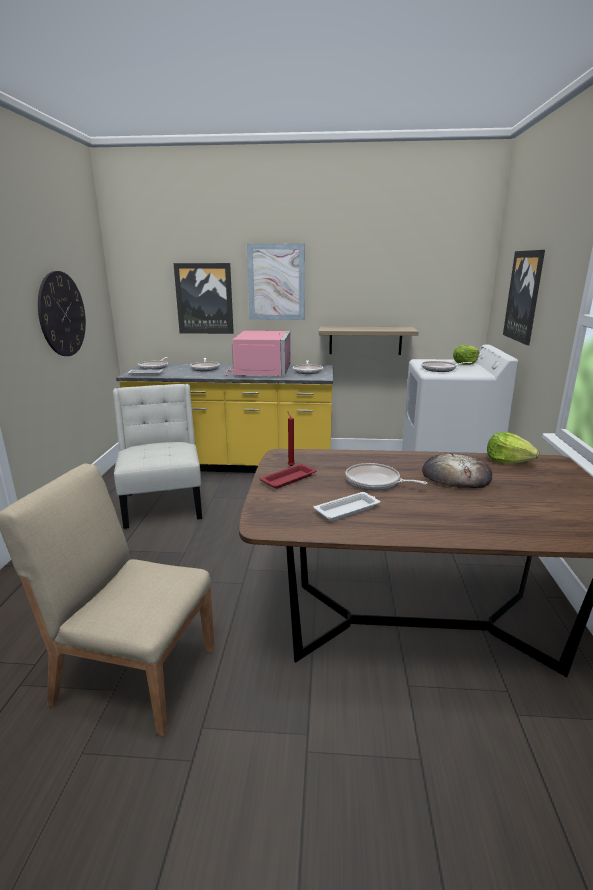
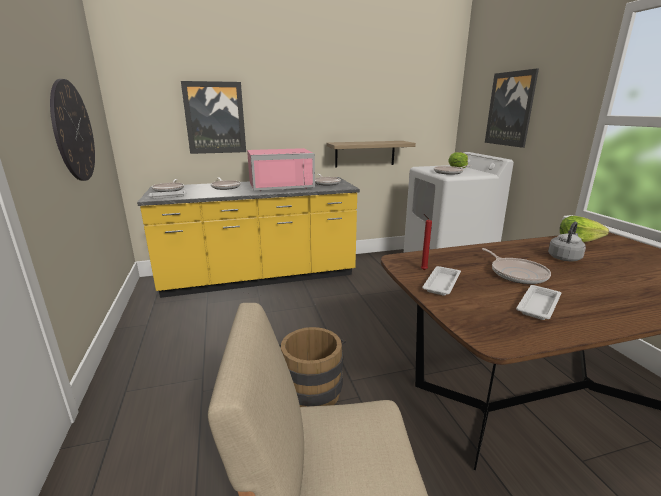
camera: 20 degrees left, 0 degrees up
white chair [113,384,202,529] -> none
pink microwave [224,331,291,376] -> pink microwave turned 90 degrees clockwise [247,148,315,191]
picture [247,244,305,320] -> none
red tray [259,464,317,489] -> white tray [422,266,461,296]
frying pan [345,463,427,490] -> frying pan turned 120 degrees counterclockwise [482,248,551,284]
bread [422,453,492,489] -> grey kettle [548,222,586,261]
none -> brown bucket [279,327,346,407]

